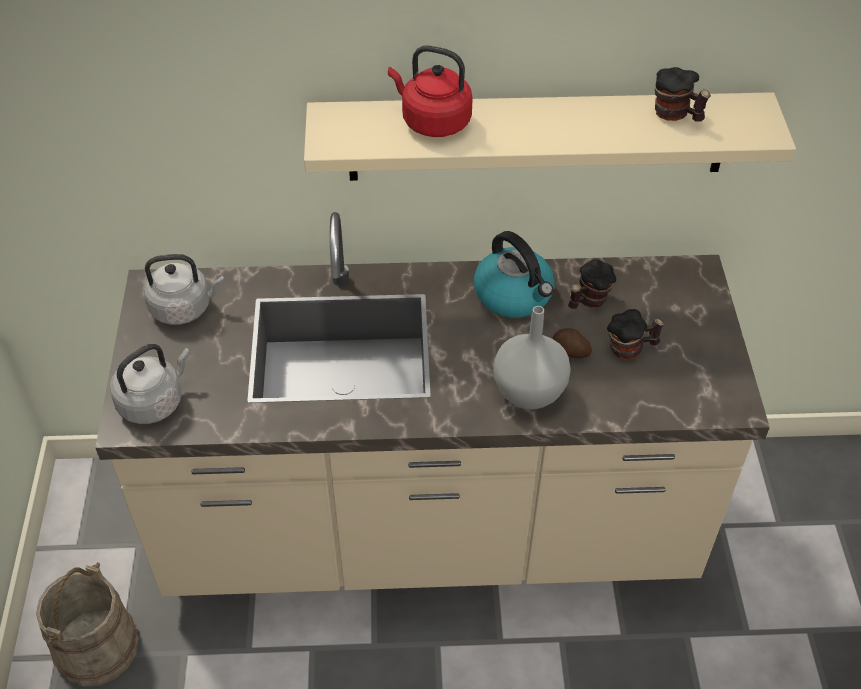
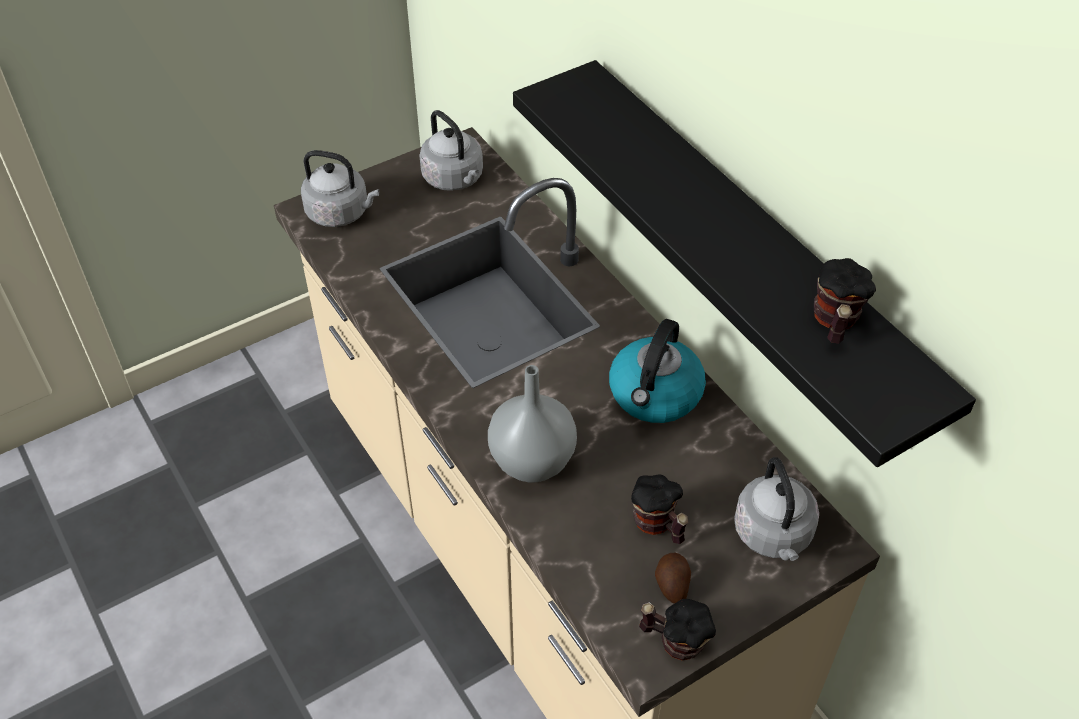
camera: 60 degrees right, 0 degrees up
beige bucket [36,562,139,686] -> none
beige shelf [304,92,796,181] -> black shelf [513,60,976,467]
red kettle [388,45,473,137] -> none
potato [552,328,592,358] -> potato moved to [655,553,691,604]
mug [568,259,616,309] -> mug moved to [639,599,716,660]
none -> grey kettle [734,457,819,561]

